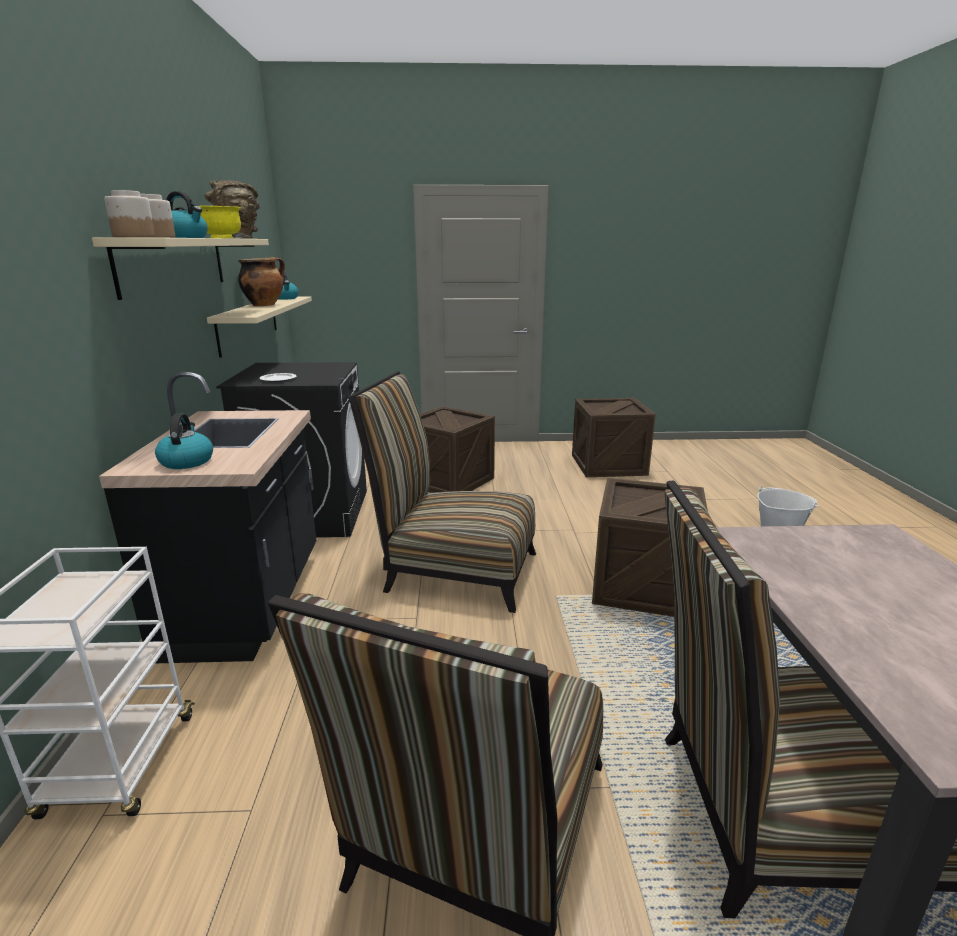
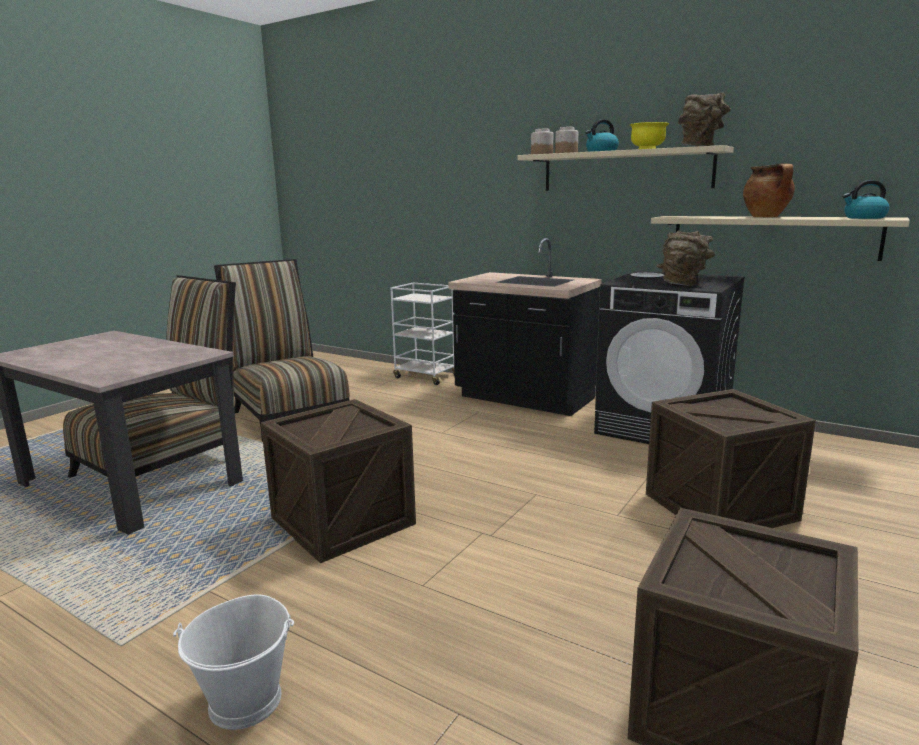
camera: 125 degrees right, 5 degrees down
kettle [155,413,213,469] -> none
chair [348,371,536,613] -> none
none -> brown vase [656,231,715,286]

